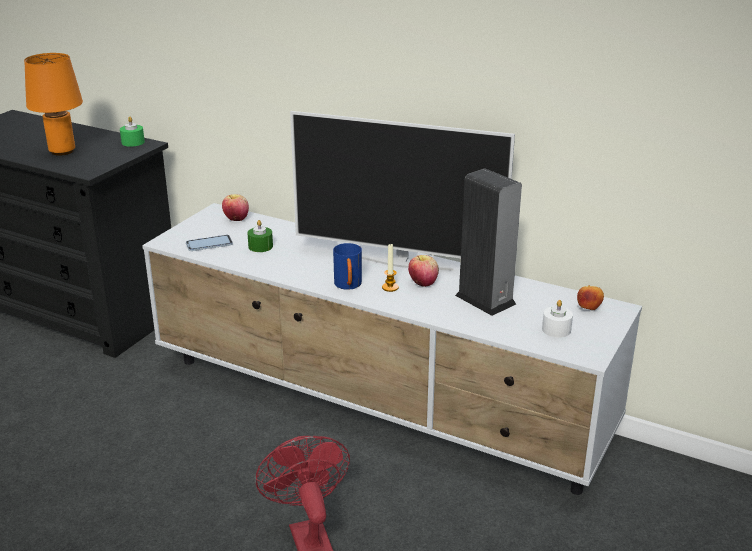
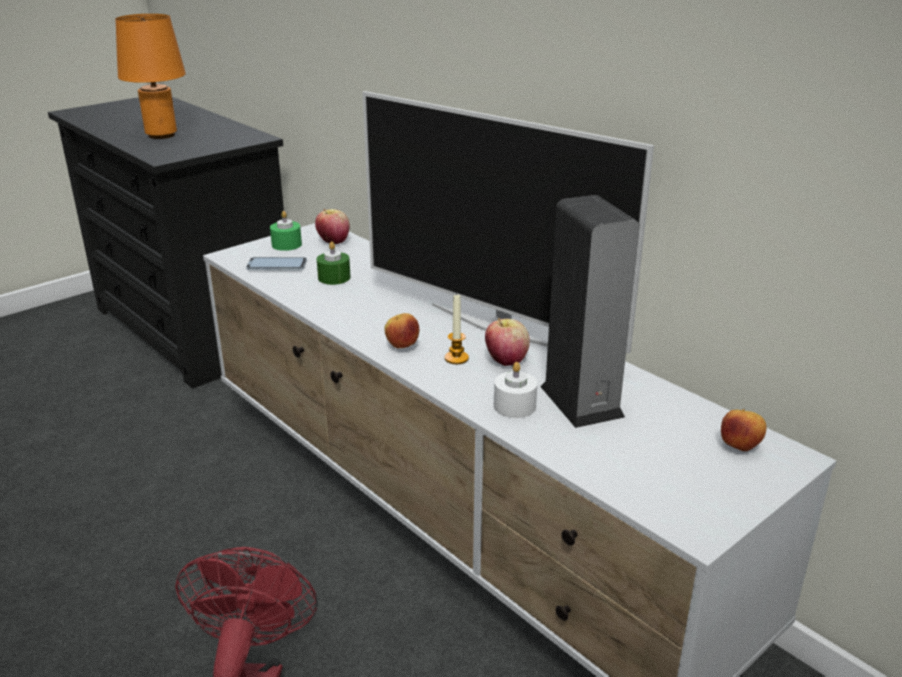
camera: 20 degrees right, 0 degrees up
green candle [120,117,145,147] -> green candle moved to [270,211,302,251]
blue mug [333,243,362,290] -> apple [384,313,419,348]
white candle [542,300,573,338] -> white candle moved to [494,362,537,418]

